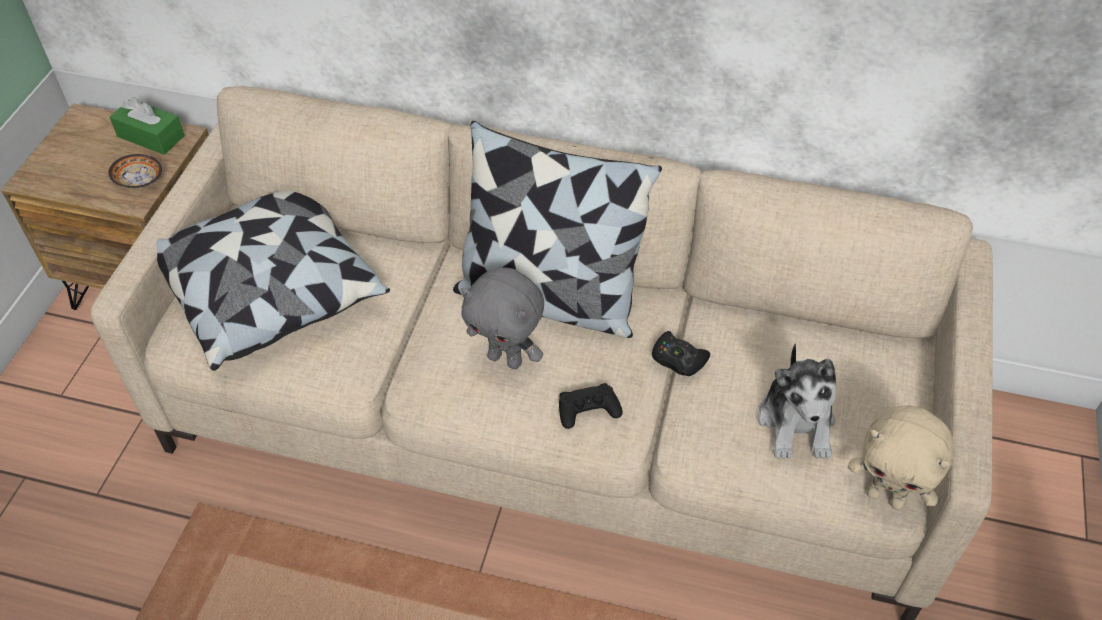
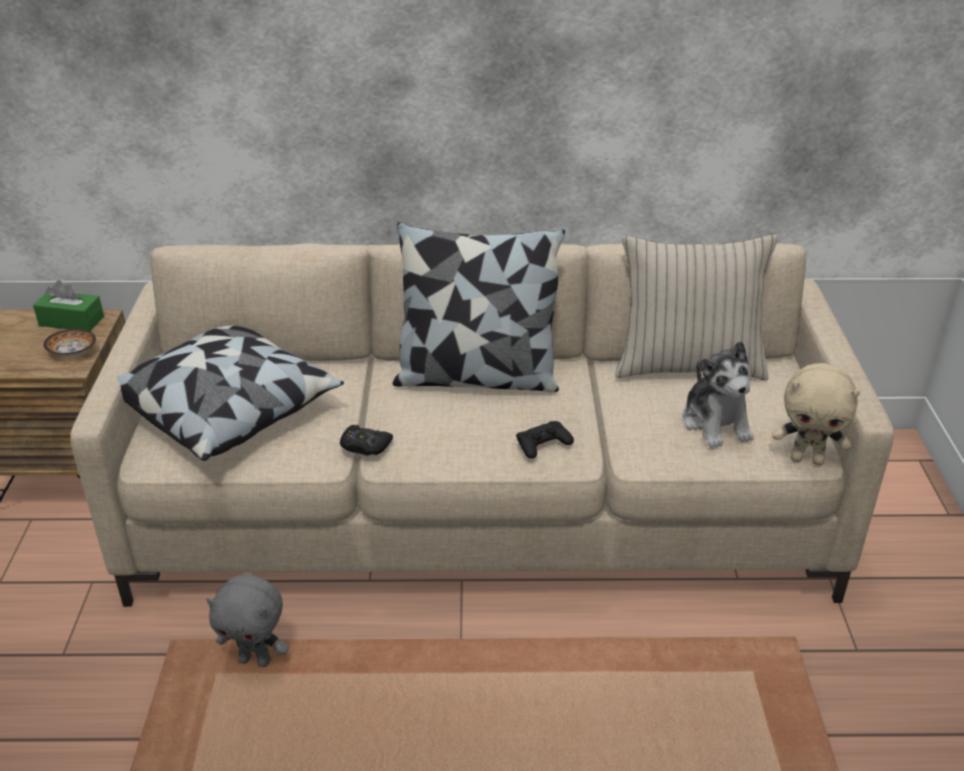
camera: 15 degrees left, 15 degrees down
grey plush toy [461,267,544,369] -> grey plush toy moved to [206,574,289,667]
black game controller [652,331,710,376] -> black game controller moved to [340,425,393,456]
none -> beige pillow [615,234,778,380]

